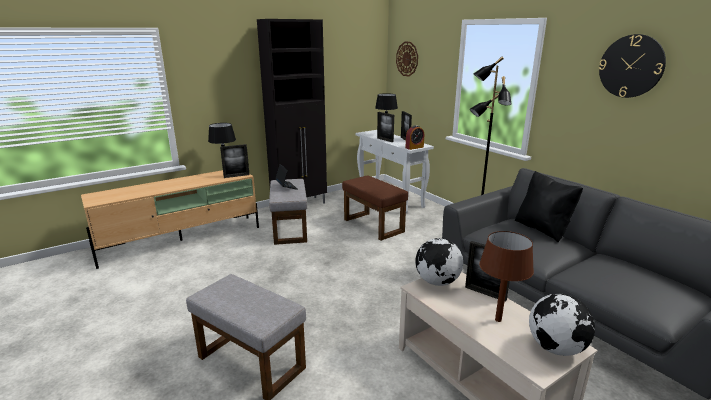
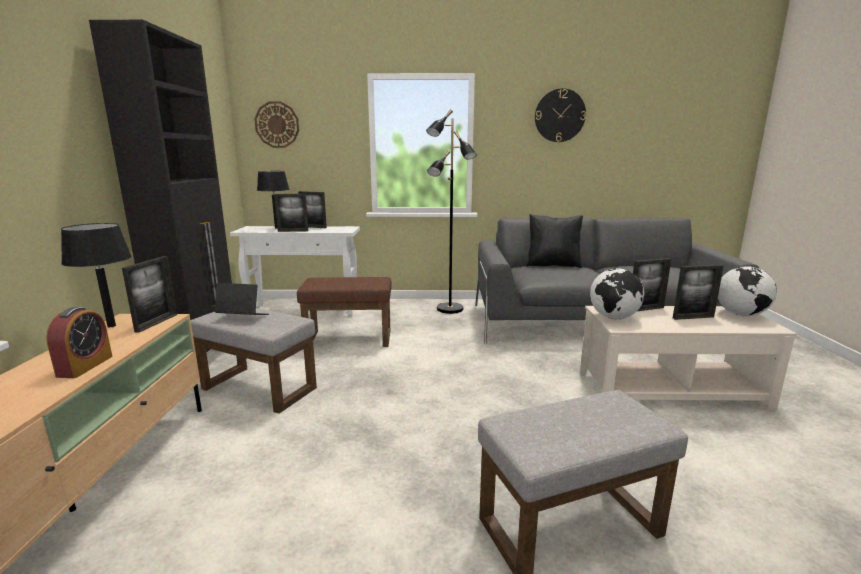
camera: 55 degrees left, 5 degrees down
alarm clock [405,125,424,150] -> alarm clock moved to [46,307,113,378]
brown table lamp [479,231,534,322] -> picture frame [673,264,724,320]

